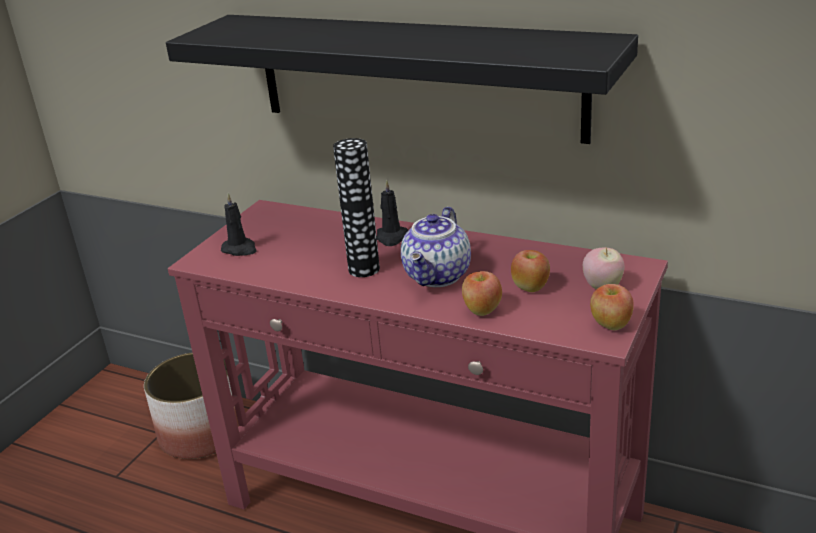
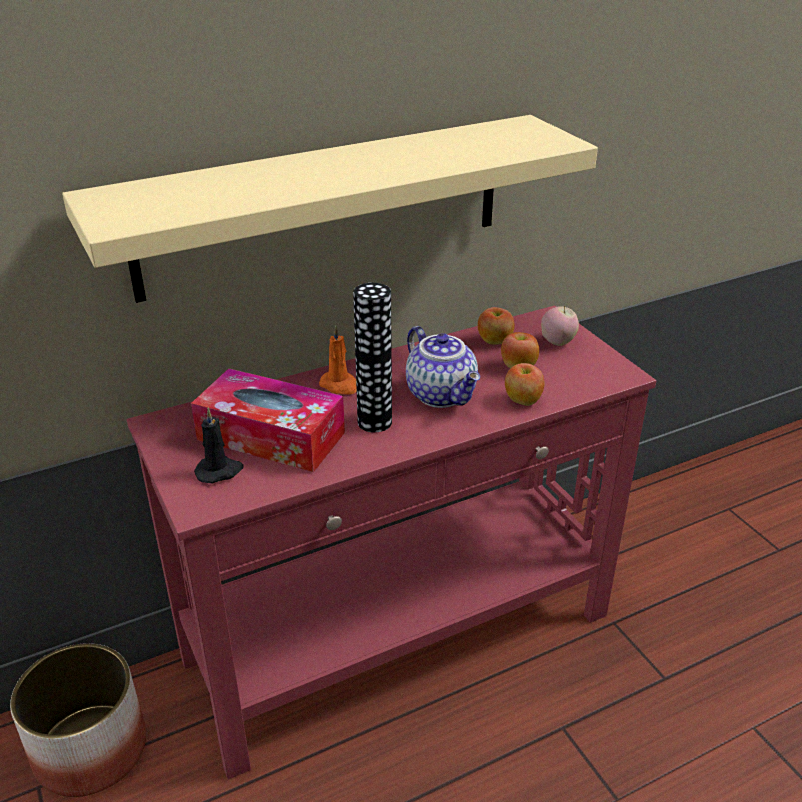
camera: 55 degrees left, 5 degrees up
black shelf [166,15,638,144] -> beige shelf [62,115,598,303]
black candle [377,179,408,246] -> orange candle [319,325,357,395]
apple [590,284,634,330] -> apple moved to [478,307,515,345]
none -> tissue box [191,368,345,472]

